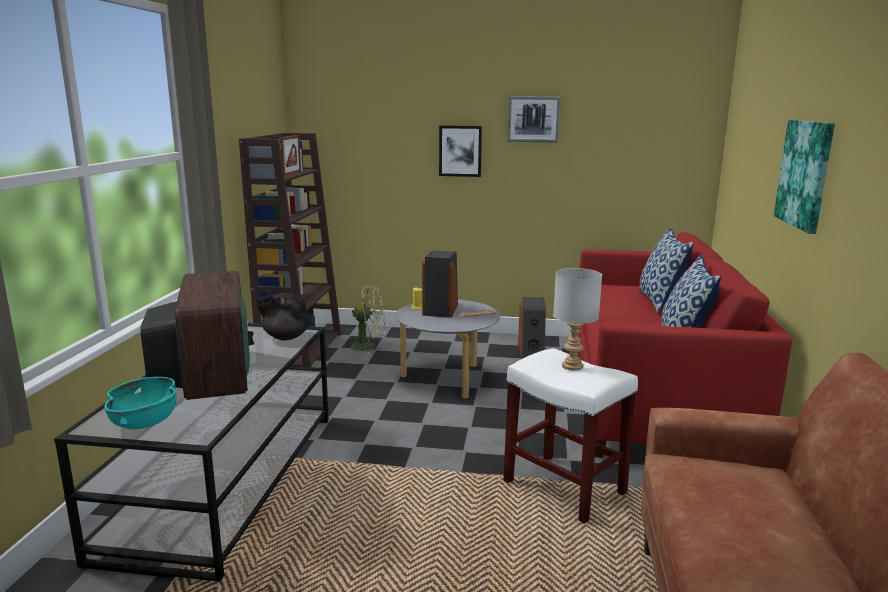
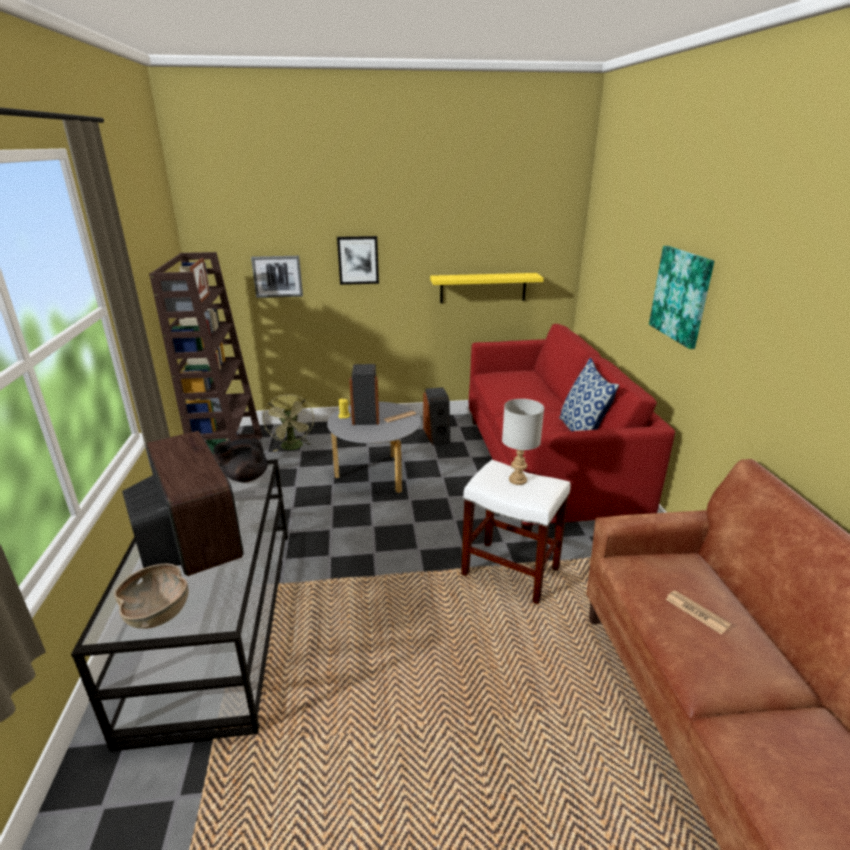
camera: 15 degrees left, 10 degrees up
turquoise bowl [104,377,177,430] -> brown bowl [114,563,189,629]
green fan [345,285,385,354] -> green fan turned 90 degrees clockwise [263,394,314,451]
picture [507,96,561,143] -> picture moved to [251,256,303,298]
pillow [639,228,694,313] -> none
none -> yellow shelf [430,273,544,303]
none -> newspaper [665,590,731,635]

